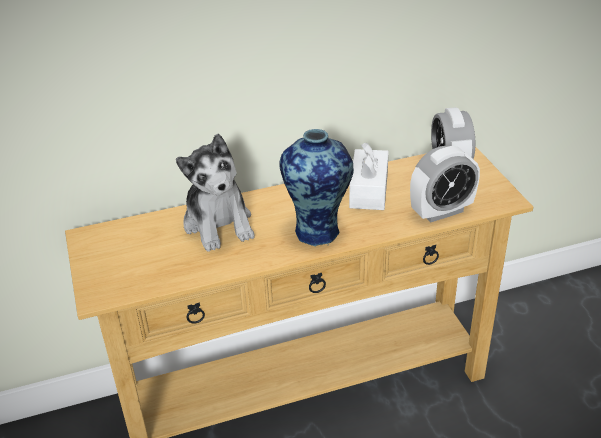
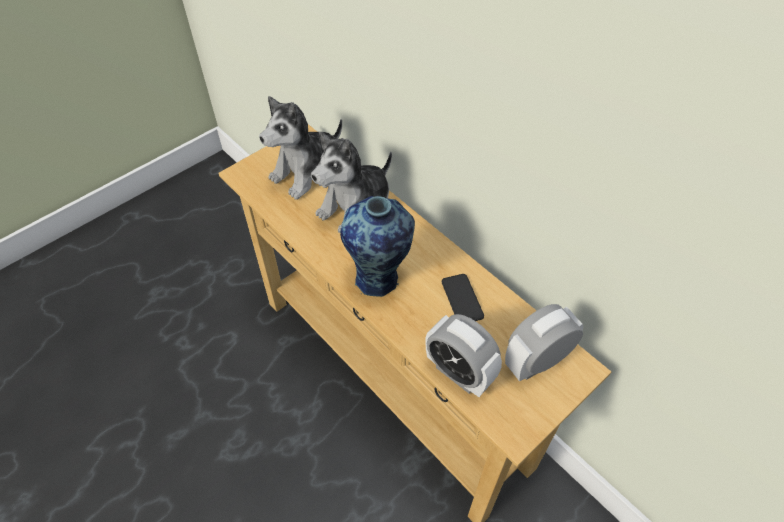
camera: 65 degrees right, 15 degrees up
white tissue box [349,143,389,210] -> phone [442,274,484,321]
none -> plush toy [259,96,342,200]

